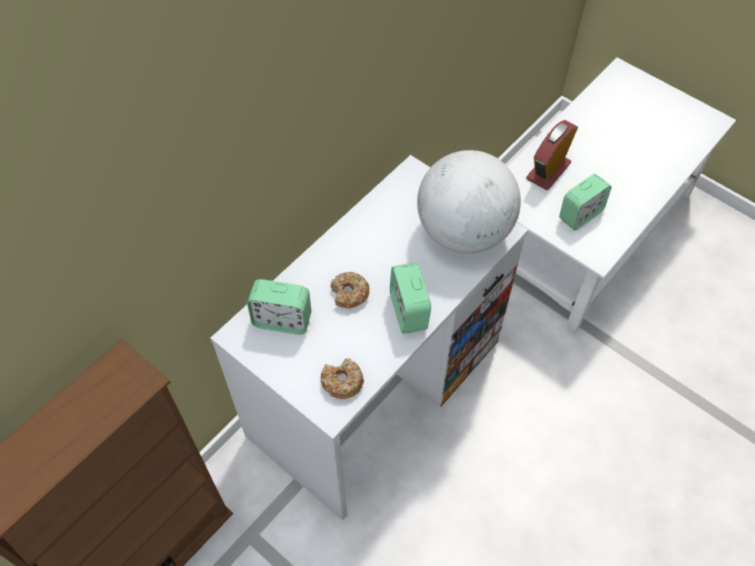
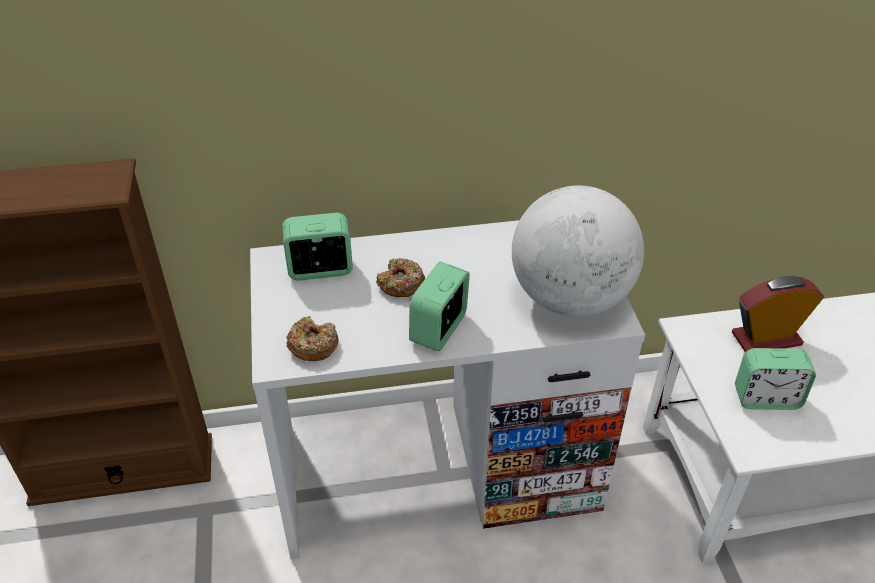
camera: 40 degrees right, 15 degrees down
alarm clock [247,279,311,335] -> alarm clock turned 120 degrees clockwise [282,213,353,280]

